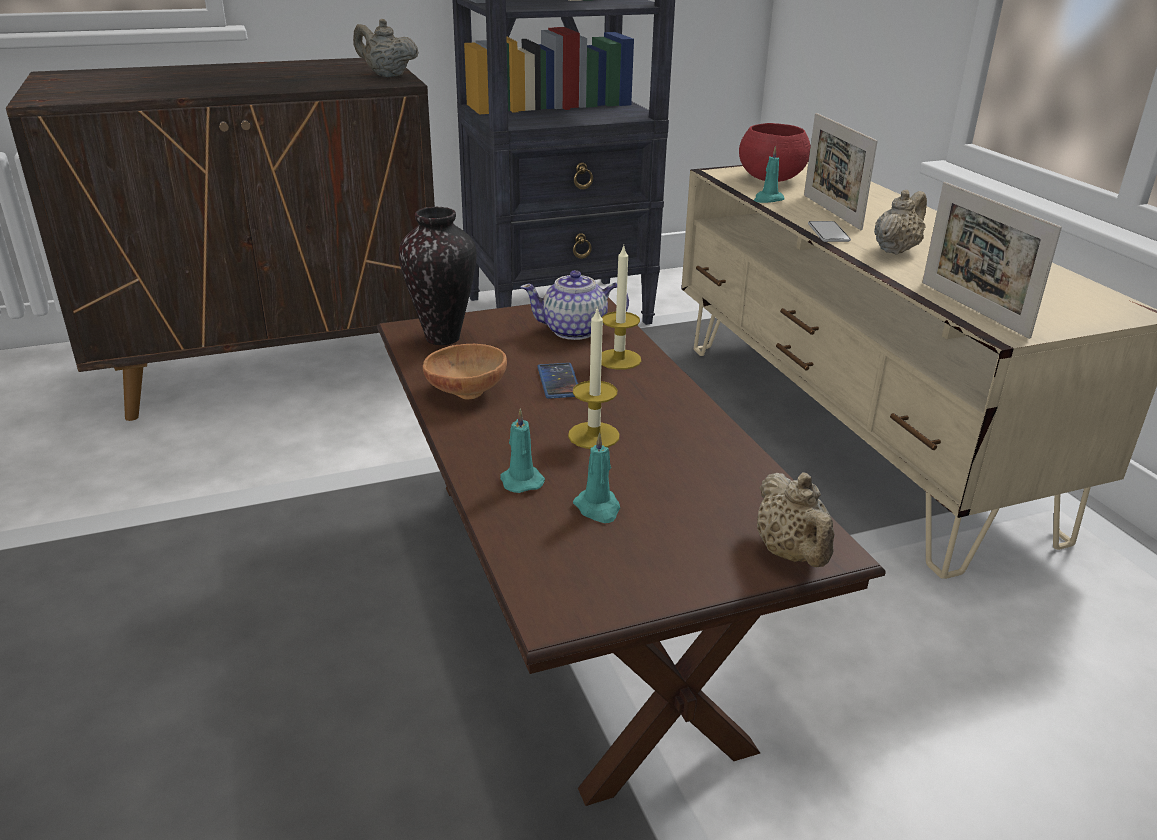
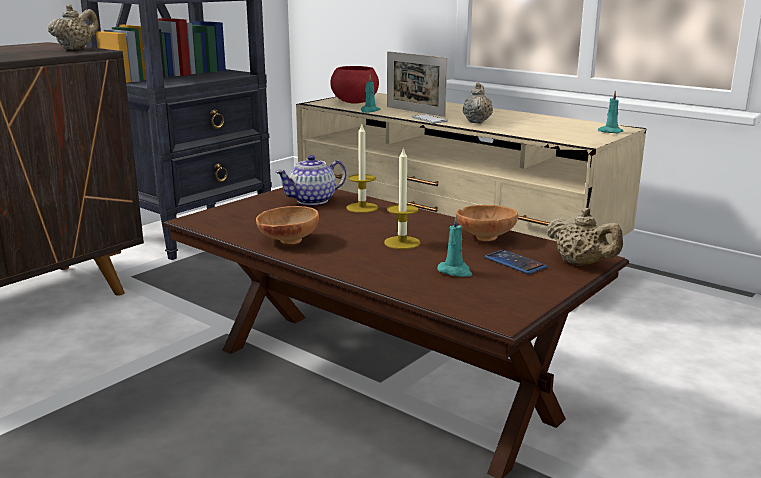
camera: 30 degrees left, 10 degrees down
beige teapot [353,19,419,77] -> beige teapot turned 120 degrees clockwise [48,4,99,50]
vase [399,207,477,345] -> none
turquoise candle [500,409,545,493] -> turquoise candle moved to [598,91,623,133]
phone [537,363,578,399] -> phone moved to [485,250,547,274]
picture frame [922,182,1062,339] -> none
none -> brown bowl [456,205,518,241]

